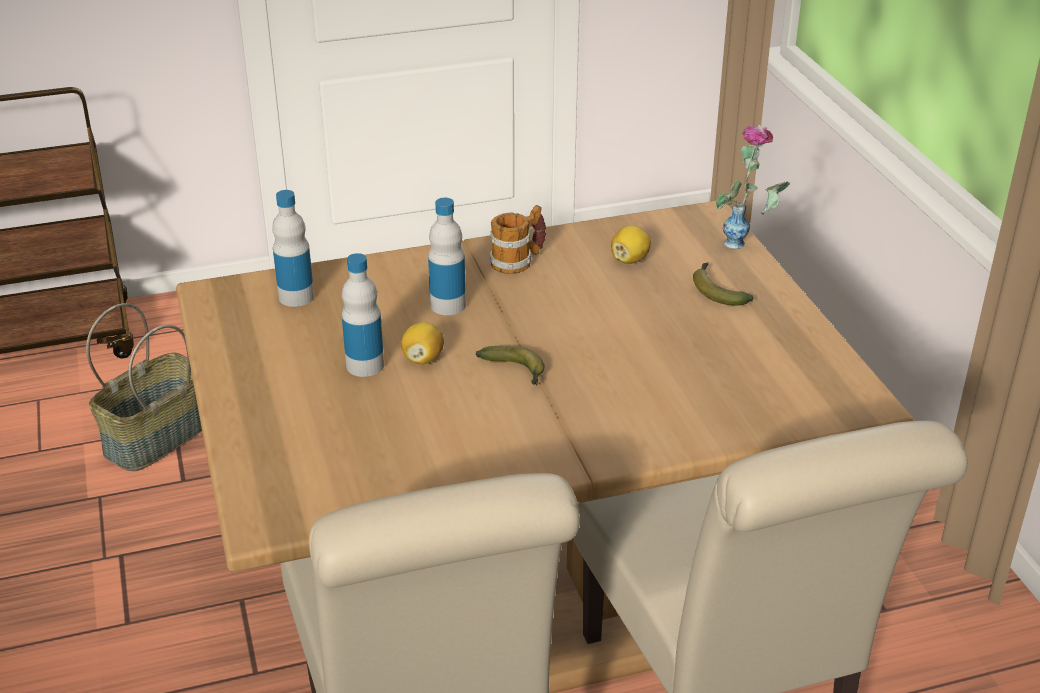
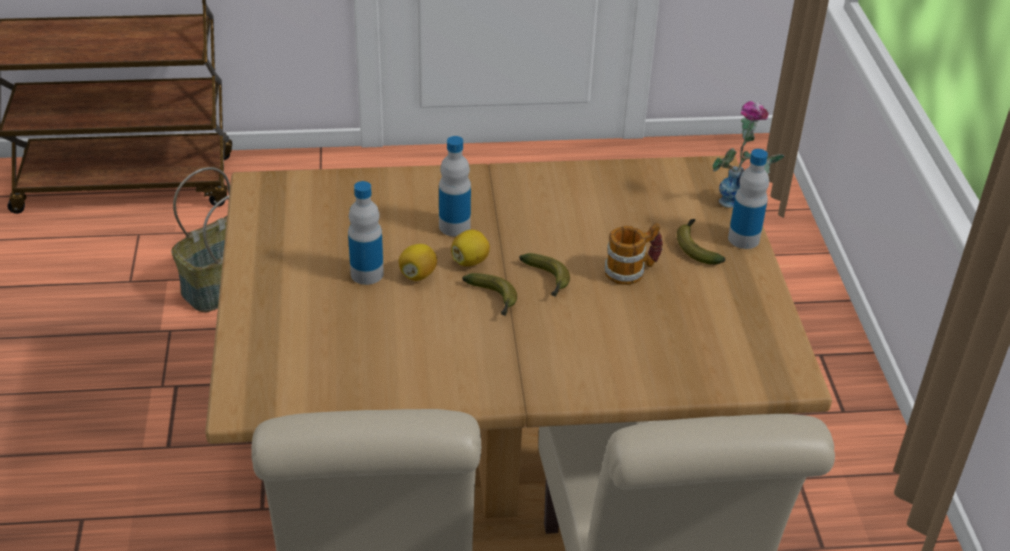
camera: 10 degrees right, 5 degrees up
bottle [272,190,314,307] -> bottle moved to [728,149,769,249]
mug [490,205,546,274] -> mug moved to [605,223,663,285]
lemon [611,225,651,264] -> lemon moved to [451,230,490,267]
none -> banana [519,253,570,297]

